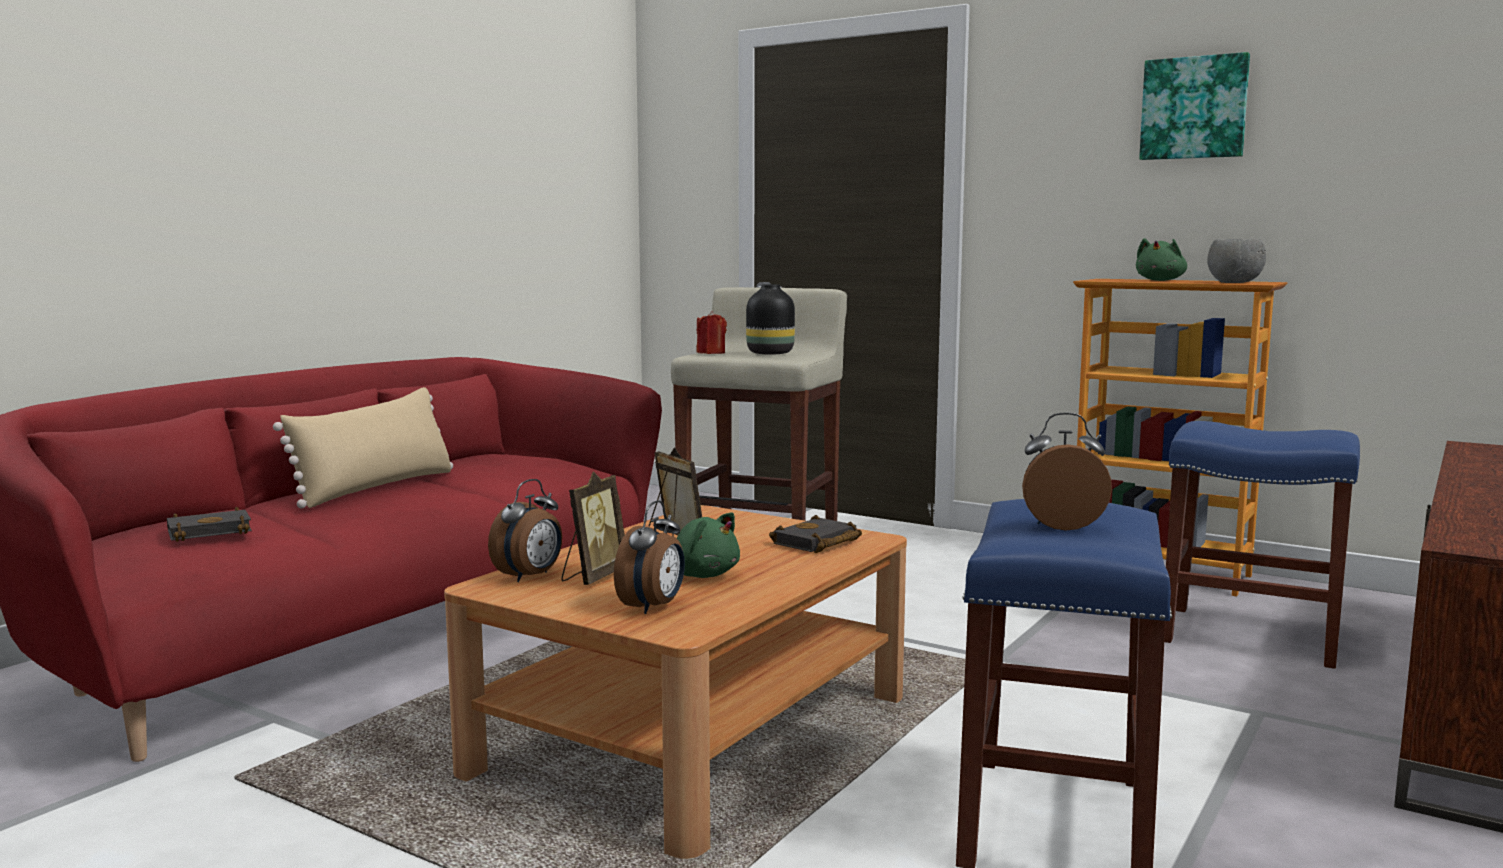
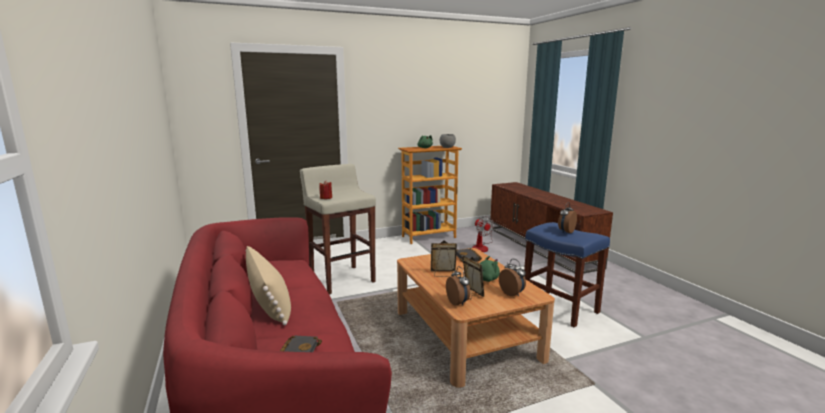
camera: 55 degrees left, 5 degrees up
black vase [746,284,795,355] -> none
picture [1139,52,1250,160] -> none
blue stool [1164,421,1360,669] -> fan [472,216,494,252]

